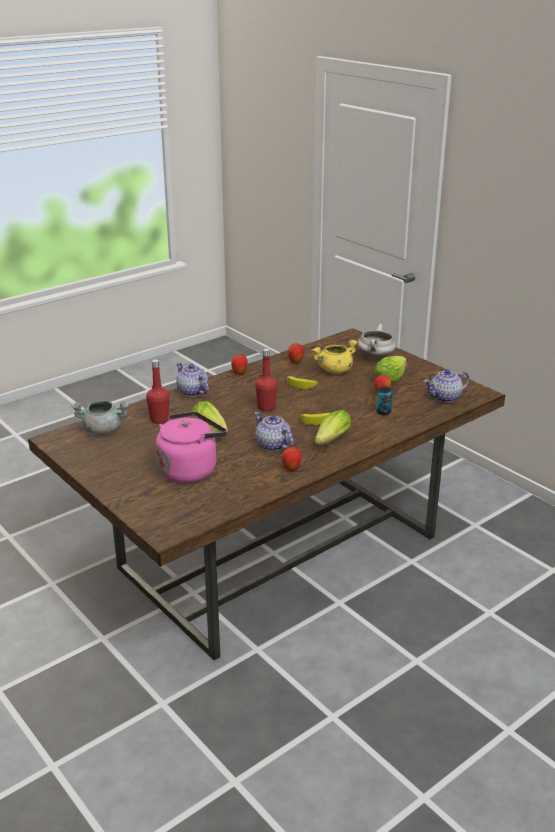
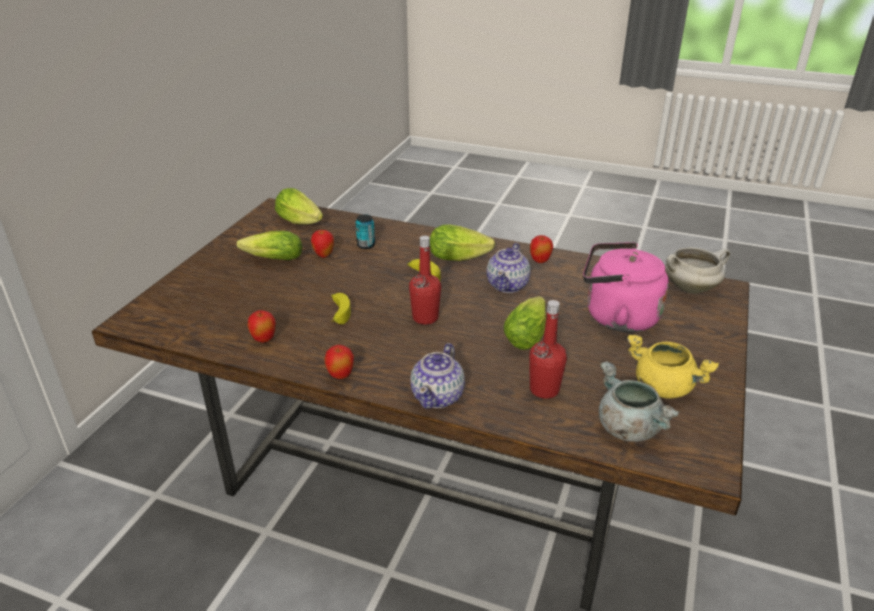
camera: 120 degrees left, 5 degrees up
yellow cooking pot [312,340,358,374] -> yellow cooking pot moved to [627,335,719,398]
white cooking pot [358,324,396,360] -> white cooking pot moved to [665,247,731,294]
teapot [424,369,469,403] -> lettuce [275,188,323,225]

